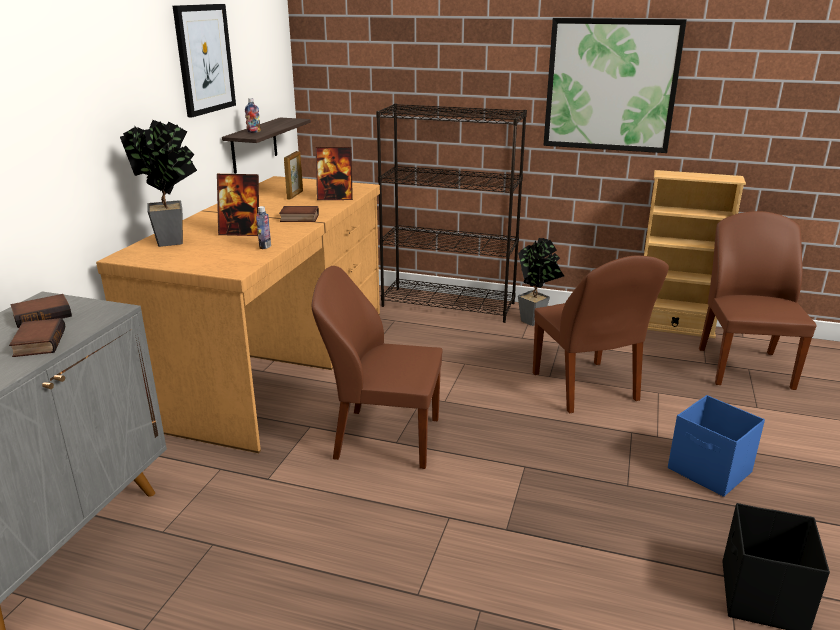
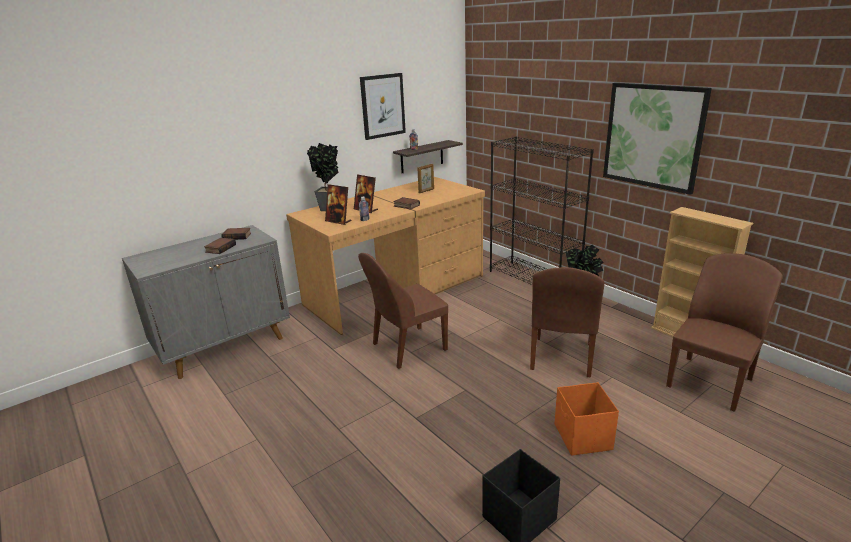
camera: 35 degrees right, 0 degrees up
brown chair [312,266,443,469] -> brown chair turned 75 degrees counterclockwise [358,253,448,369]
picture frame [315,147,353,200] -> picture frame moved to [325,184,351,225]
blue storage box [668,395,765,497] -> orange storage box [555,382,619,456]

